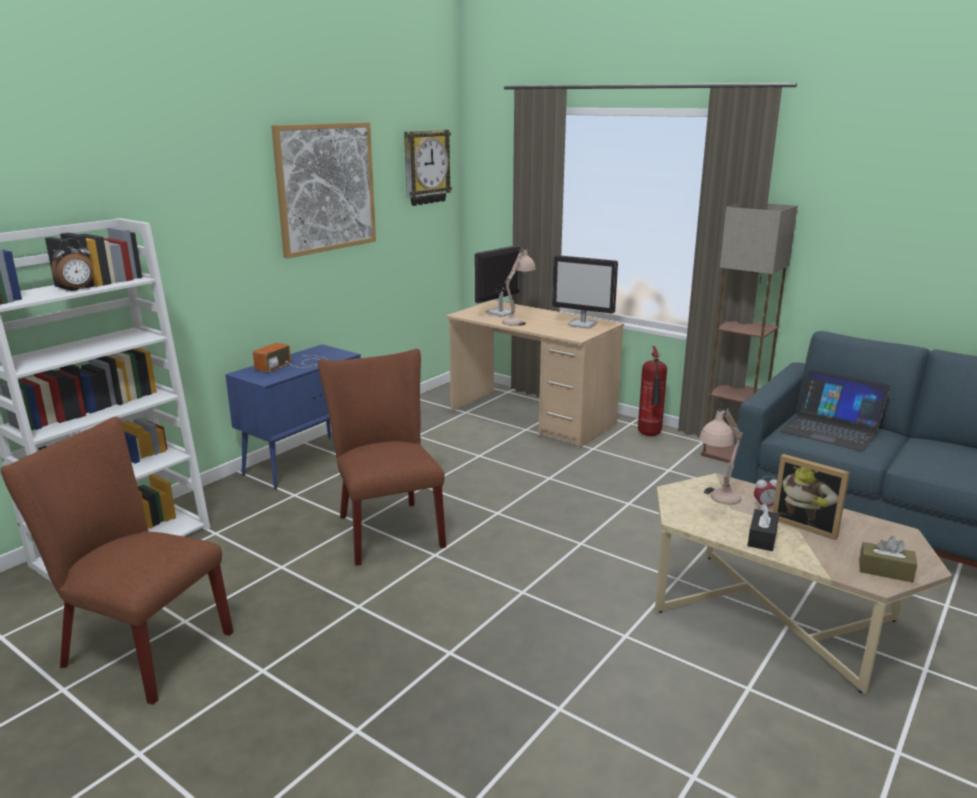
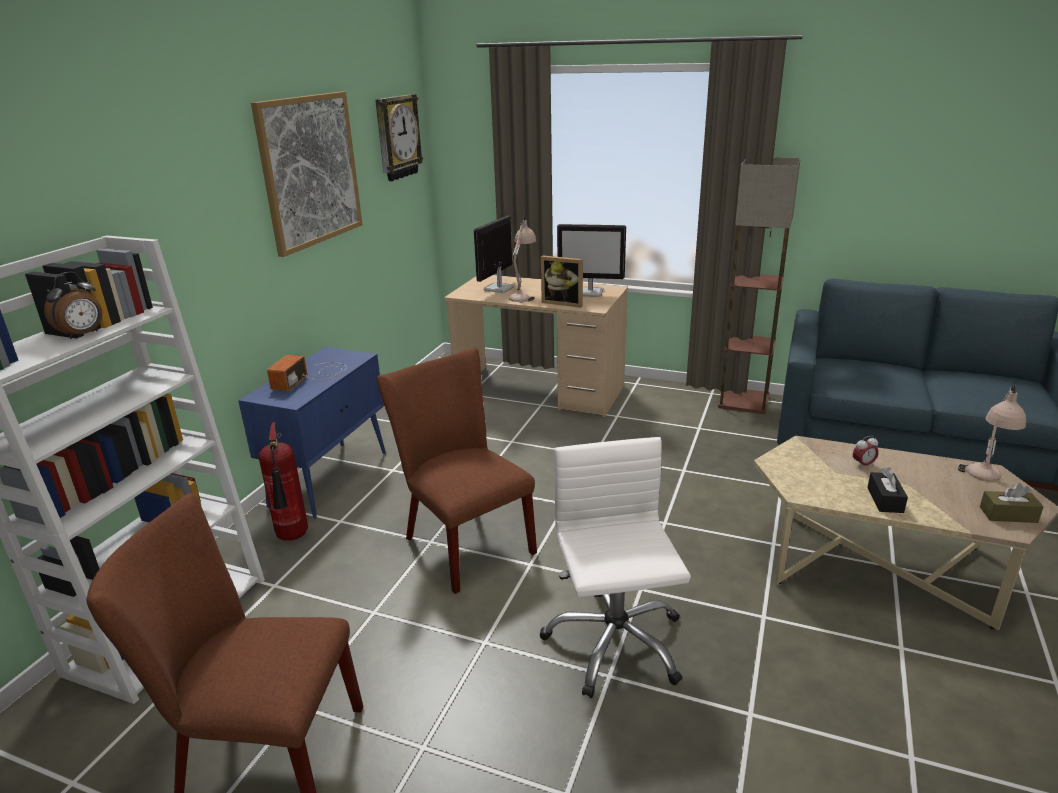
camera: 15 degrees left, 5 degrees up
fire extinguisher [638,346,667,436] -> fire extinguisher moved to [259,422,308,541]
beige table lamp [699,404,743,505] -> beige table lamp moved to [958,384,1026,482]
picture frame [773,454,850,540] -> picture frame moved to [541,255,583,308]
laptop [780,369,890,451] -> none
none -> white office chair [540,437,691,698]

